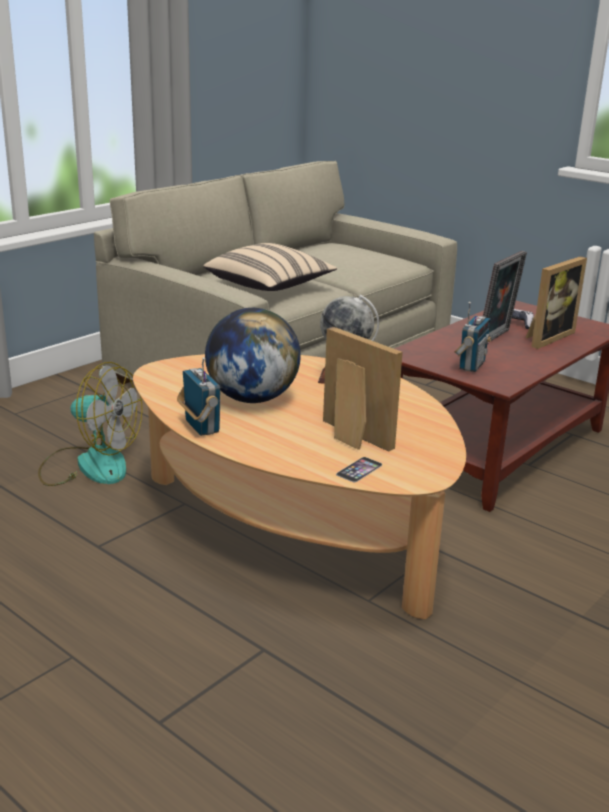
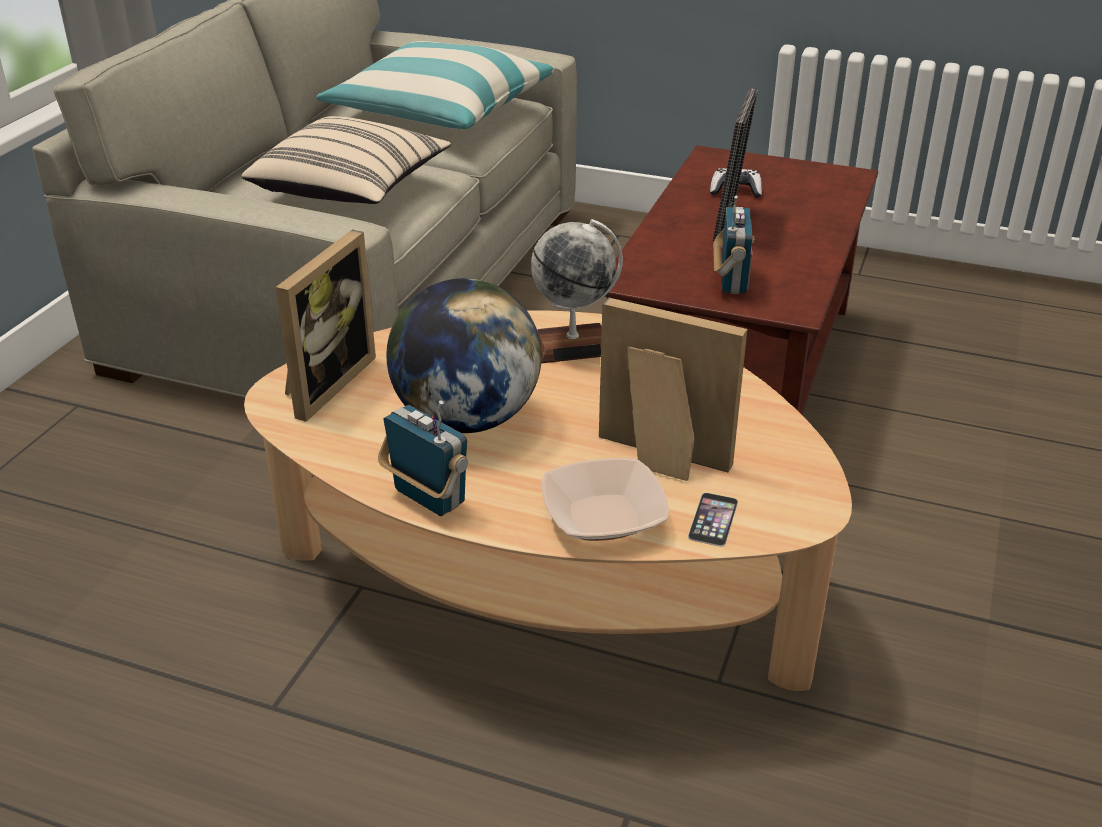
camera: 20 degrees left, 10 degrees up
fan [38,362,143,486] -> none
picture frame [525,256,587,349] -> picture frame moved to [276,230,376,422]
none -> pillow [316,41,555,129]
none -> bowl [542,458,669,541]

